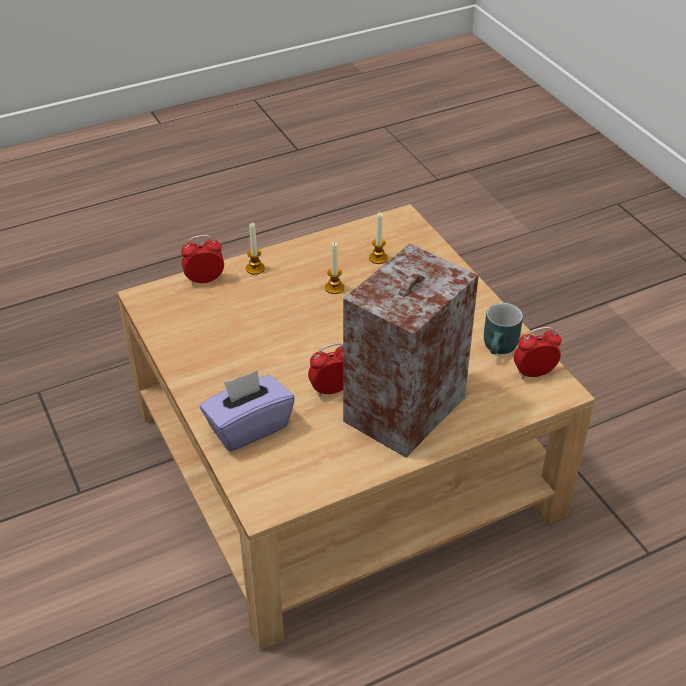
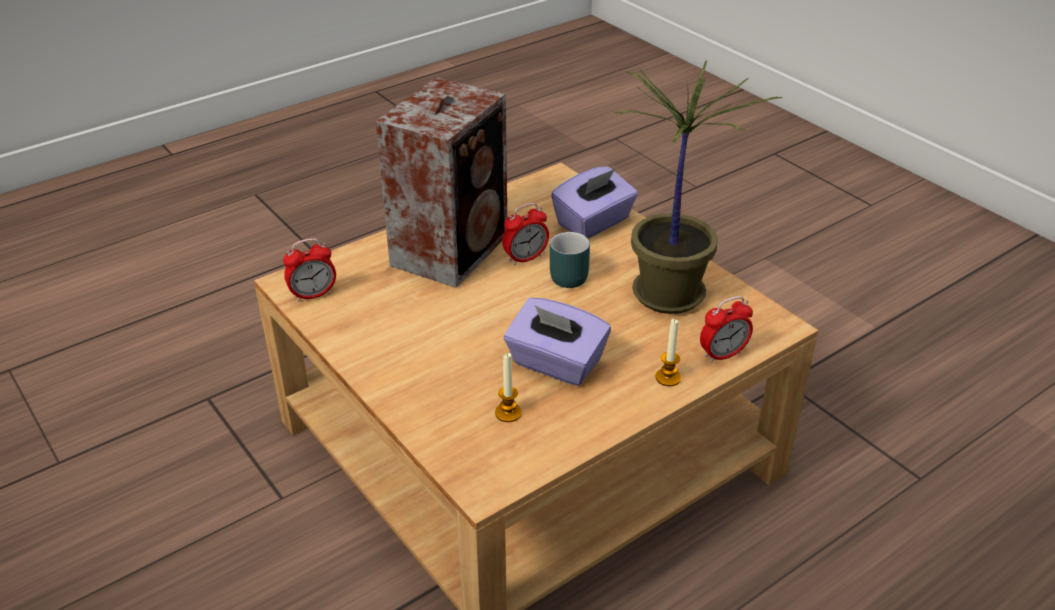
camera: 170 degrees right, 5 degrees down
candle [325,242,344,294] -> purple tissue box [504,298,611,386]
turquoise mug [484,303,523,354] -> turquoise mug moved to [550,232,590,288]
none -> potted plant [612,60,783,314]

